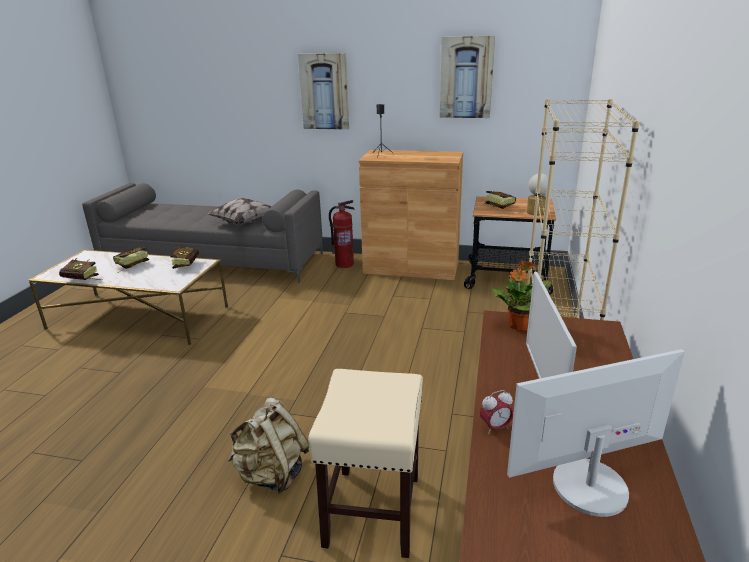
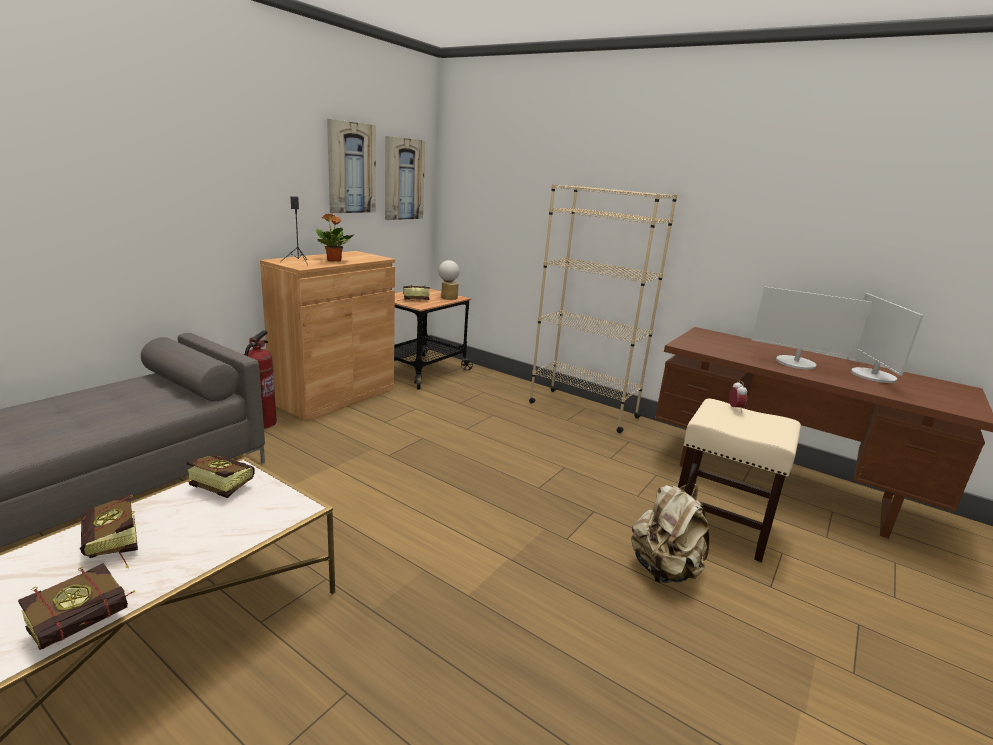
camera: 70 degrees left, 5 degrees down
pillow [206,198,272,224] -> none
picture [298,53,349,130] -> picture moved to [385,136,425,220]
alarm clock [480,390,514,434] -> alarm clock moved to [729,380,747,412]
potted plant [492,260,551,331] -> potted plant moved to [316,213,355,262]

